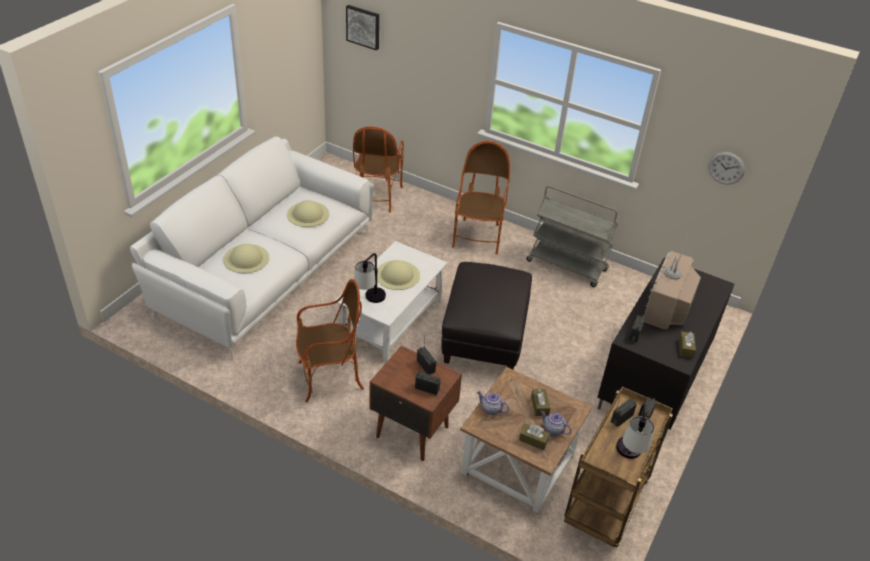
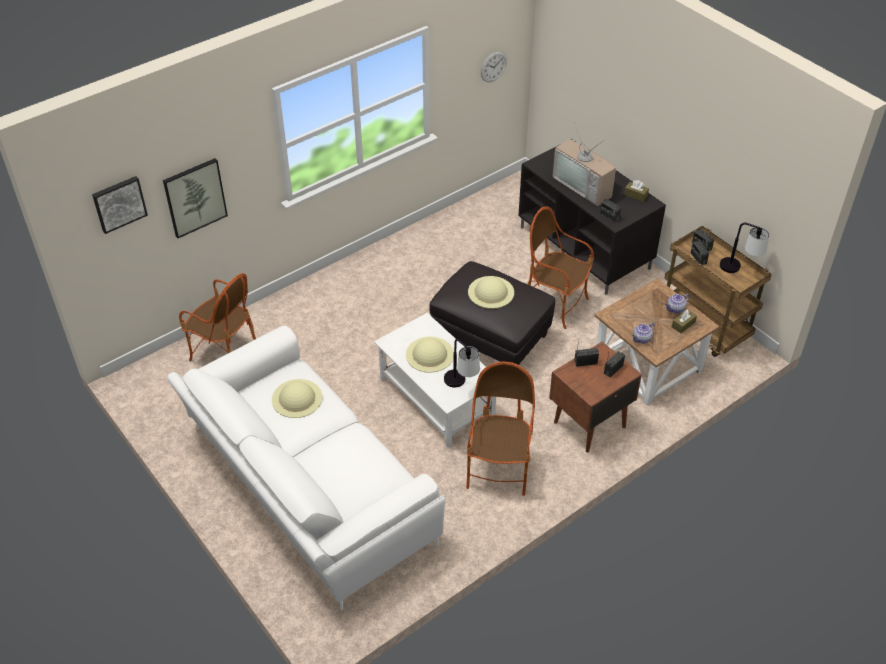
camera: 65 degrees left, 5 degrees up
beige hat [223,244,269,273] -> beige hat moved to [468,276,514,309]
armchair [452,141,510,255] -> armchair moved to [528,206,594,329]
grey cart [526,185,618,287] -> none
brown tissue box [531,389,550,416] -> none
none -> picture [163,158,228,238]

